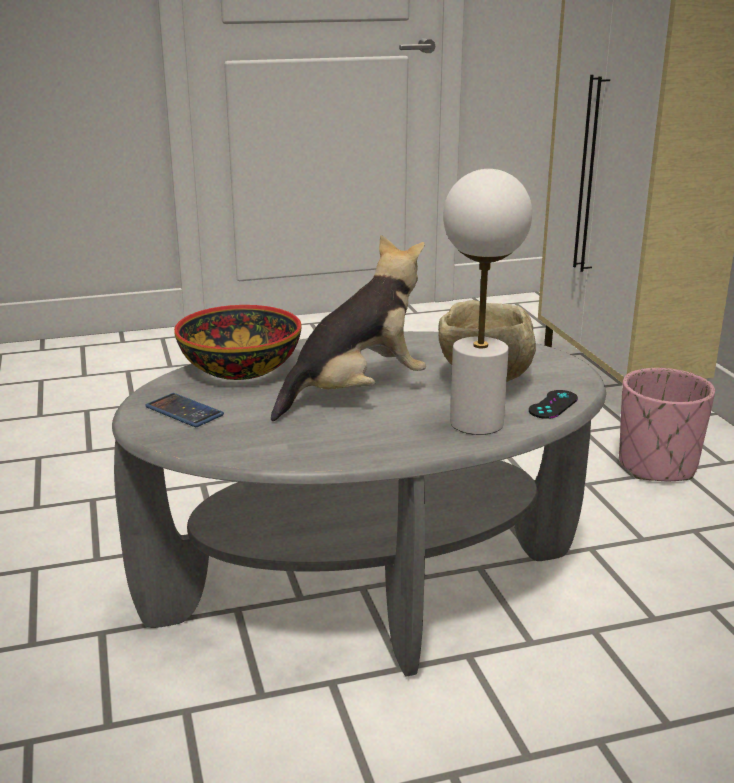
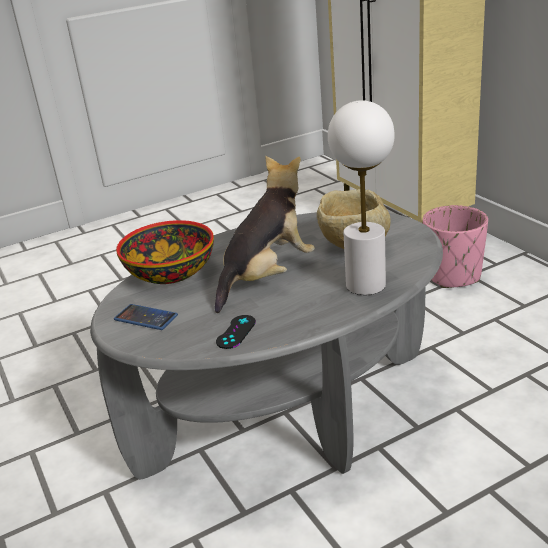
camera: 10 degrees left, 5 degrees up
black game controller [529,390,578,419] -> black game controller moved to [216,315,256,349]

